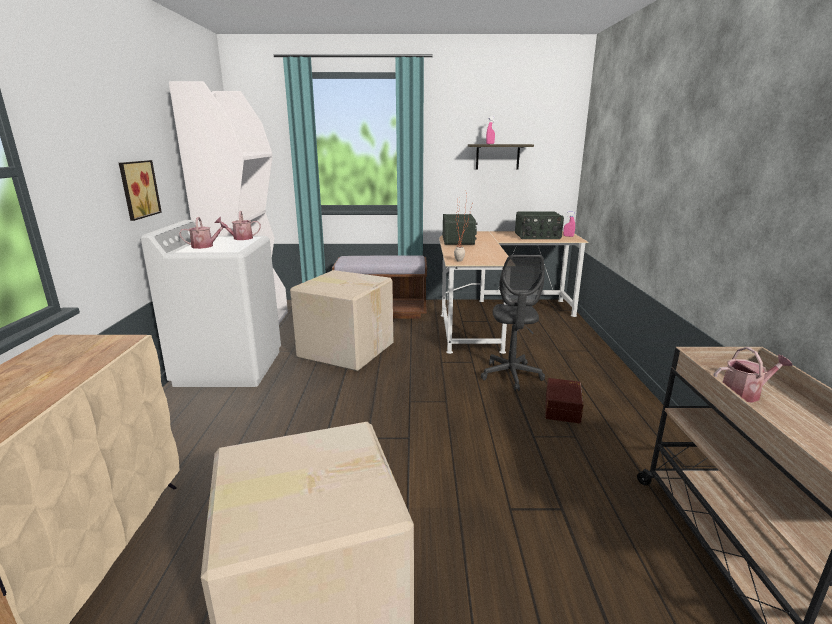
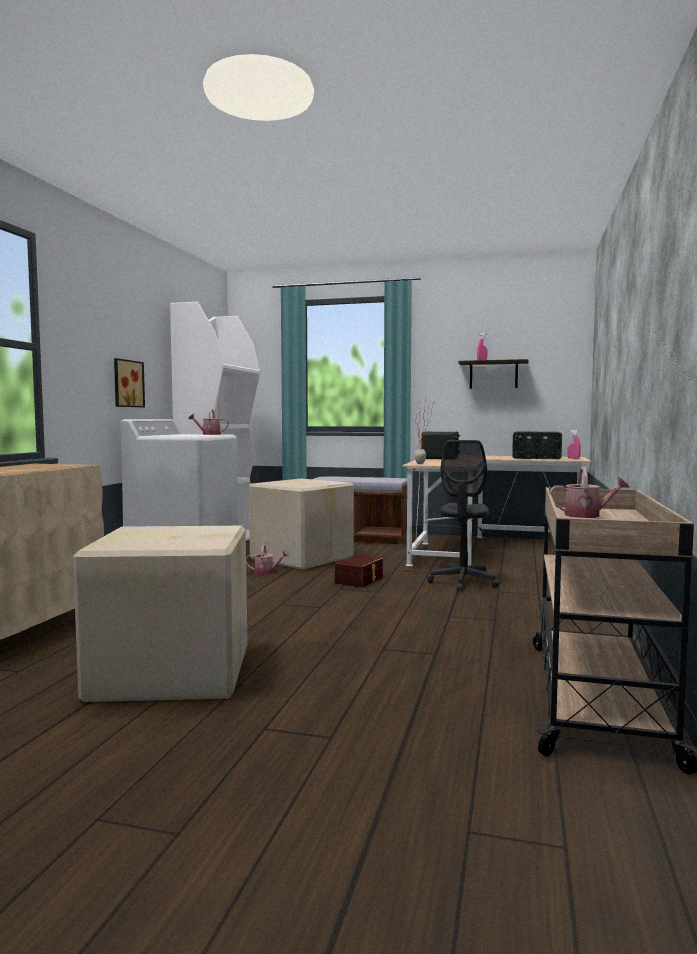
camera: 15 degrees right, 15 degrees down
watering can [179,217,228,249] -> watering can moved to [246,545,289,575]
brown storage box [546,378,584,424] -> brown storage box moved to [335,555,383,587]

